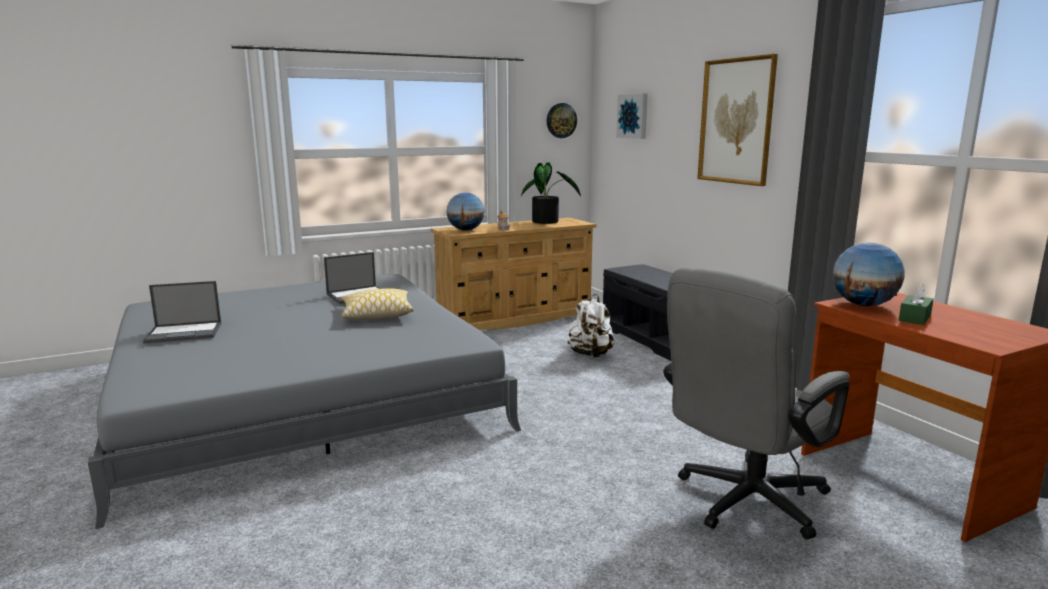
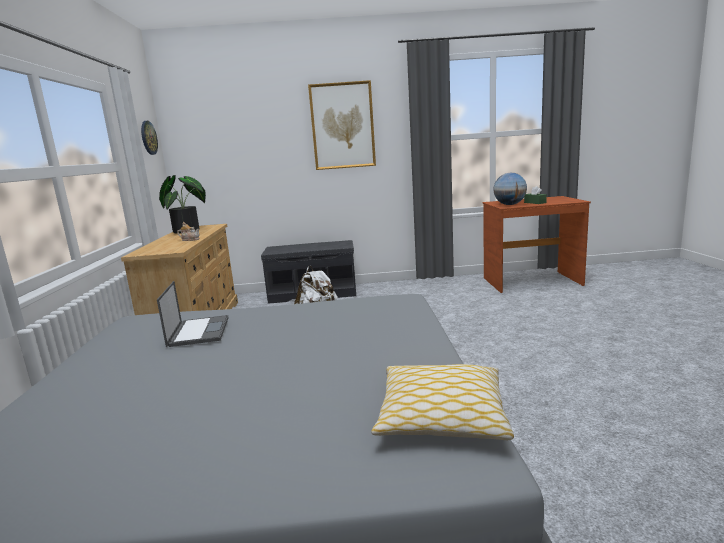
camera: 65 degrees left, 0 degrees up
laptop [143,281,221,344] -> none
pillow [341,288,414,320] -> pillow moved to [371,364,514,440]
globe [447,192,484,231] -> none
picture [616,93,648,139] -> none
grey office chair [663,268,850,539] -> none

